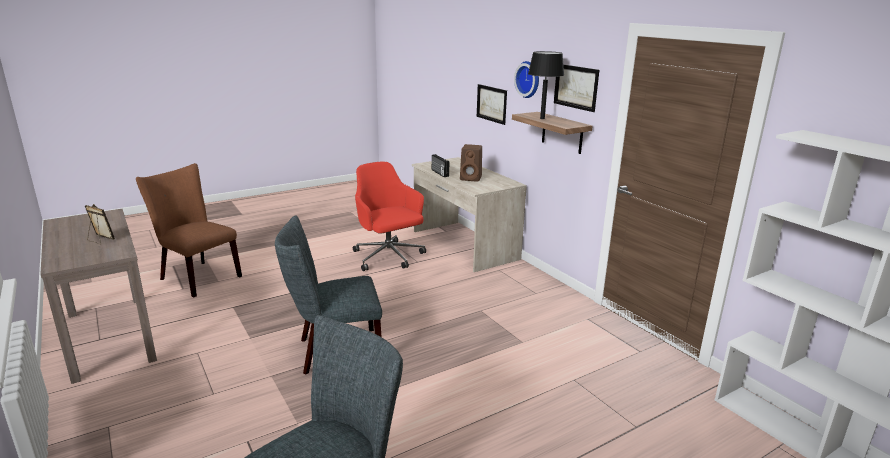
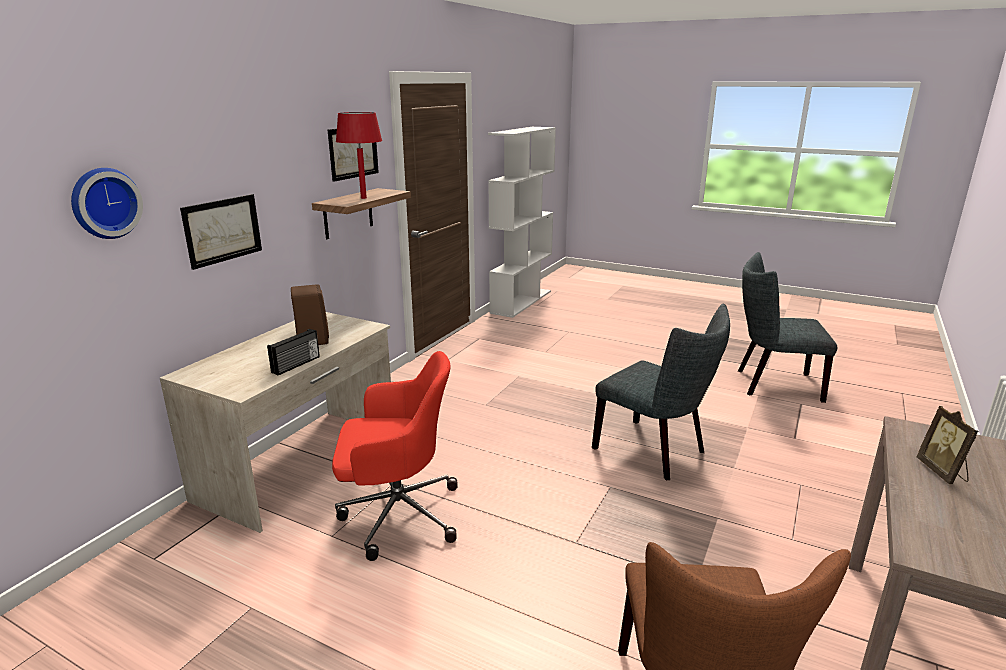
camera: 120 degrees left, 0 degrees up
red office chair [353,162,426,271] -> red office chair turned 120 degrees counterclockwise [332,351,458,561]
wall clock [514,61,539,98] -> wall clock moved to [71,168,143,239]
black table lamp [528,51,564,119] -> red table lamp [336,112,382,199]

